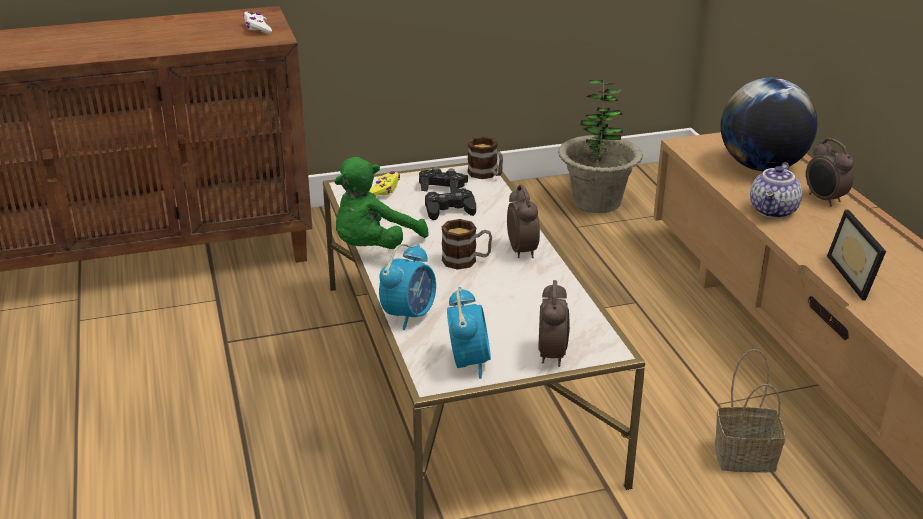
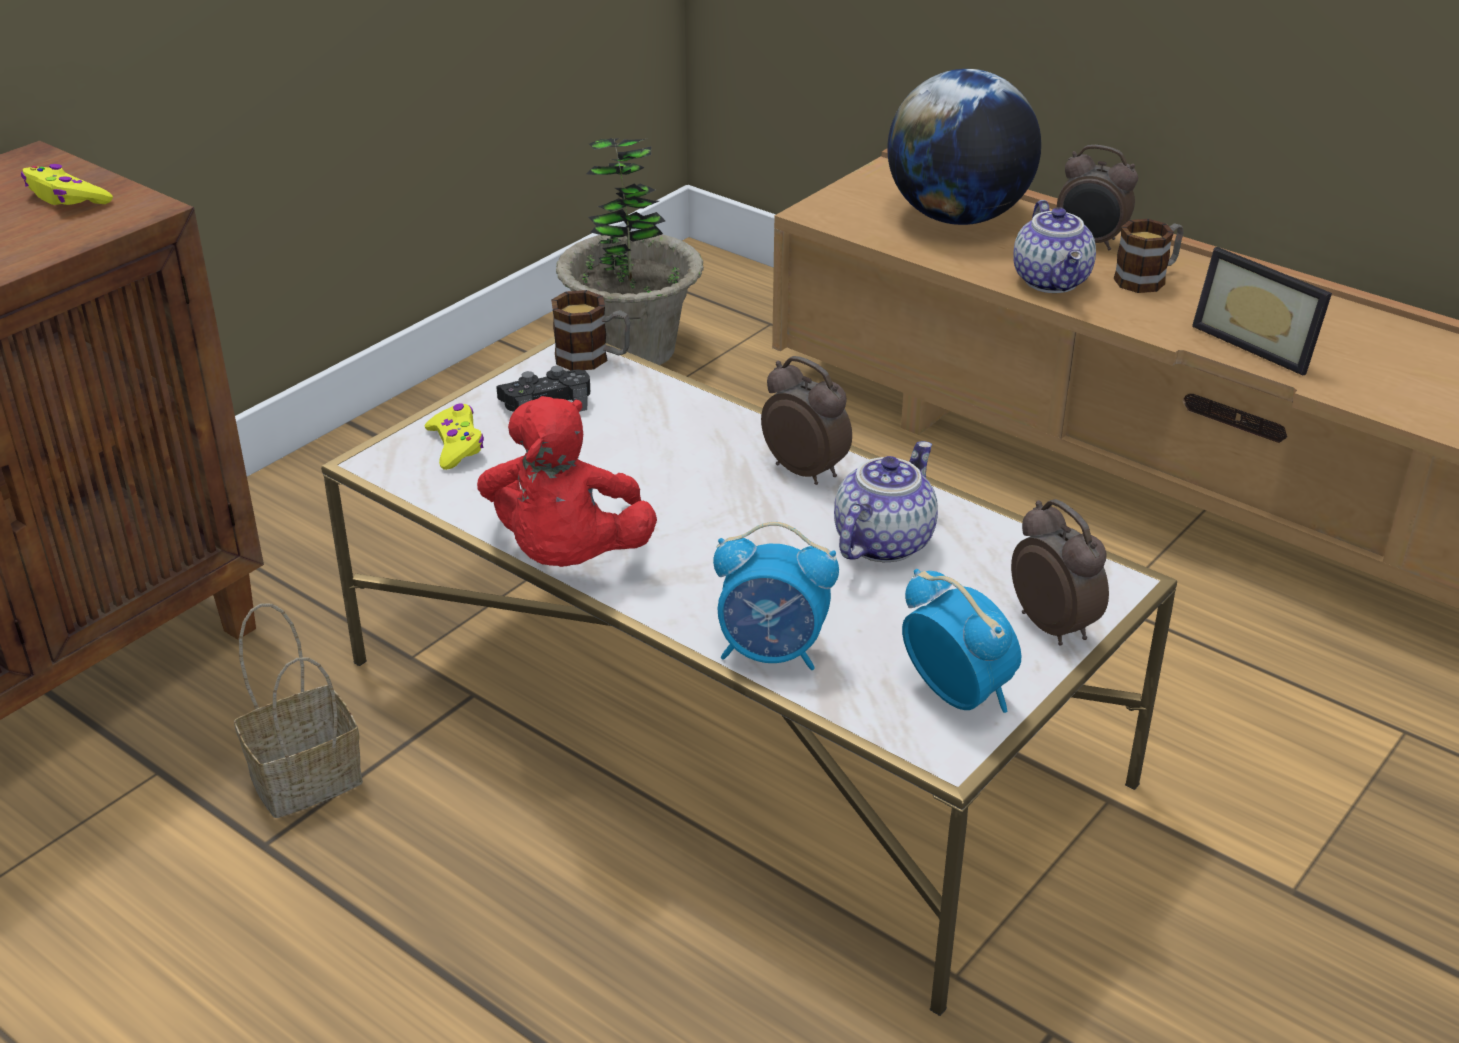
camera: 35 degrees left, 5 degrees up
white game controller [244,12,272,34] -> yellow game controller [21,164,113,205]
green plush toy [335,157,428,249] -> red plush toy [477,396,657,567]
alarm clock [379,244,436,330] -> alarm clock turned 105 degrees clockwise [713,522,839,670]
black game controller [425,188,476,220] -> none
mug [442,219,492,270] -> mug moved to [1114,219,1183,293]
basket [715,349,785,473] -> basket moved to [234,603,363,818]
none -> teapot [834,441,938,562]

